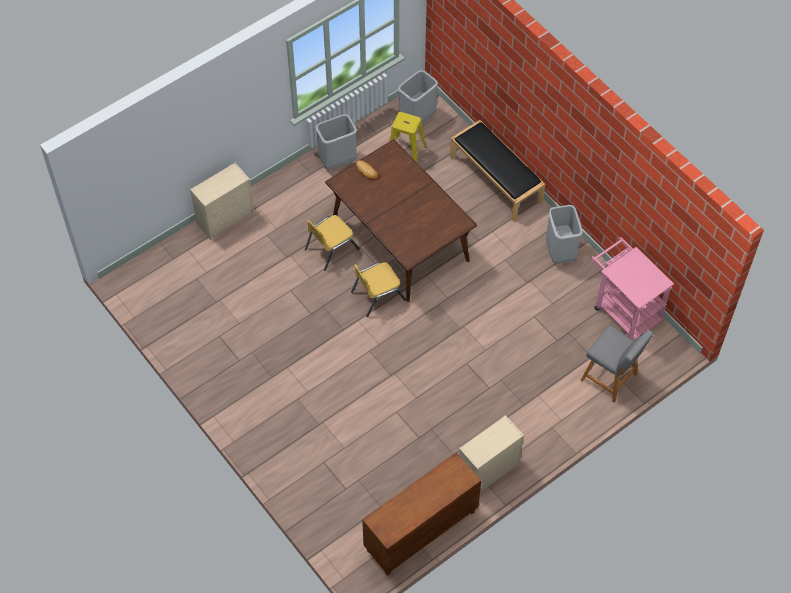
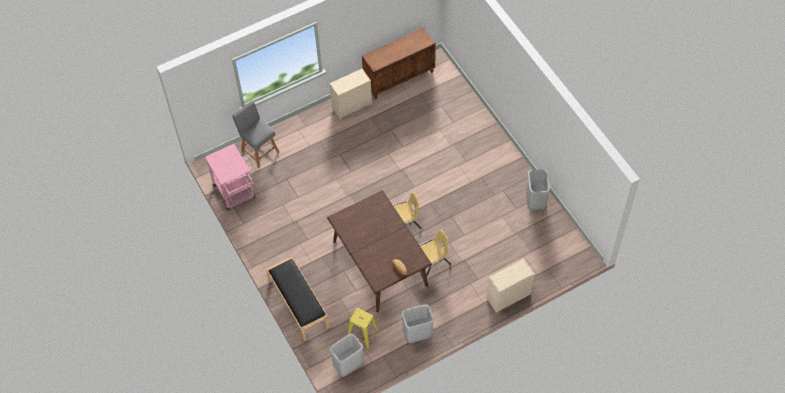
camera: 170 degrees left, 0 degrees up
grey trash can [546,205,583,264] -> grey trash can moved to [526,169,550,210]

